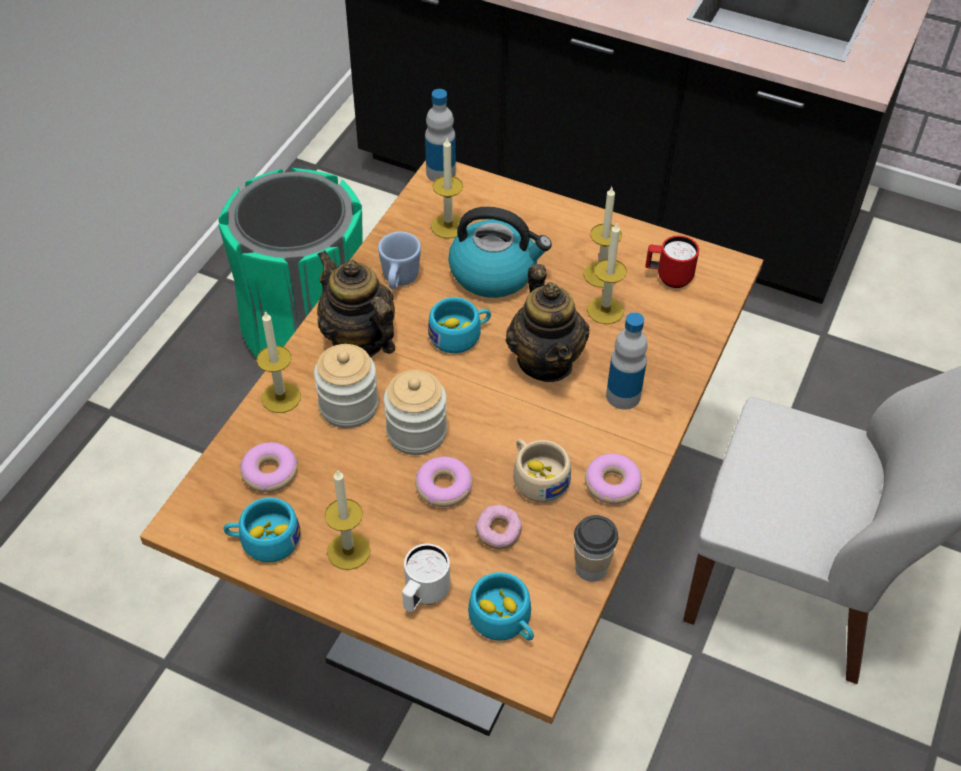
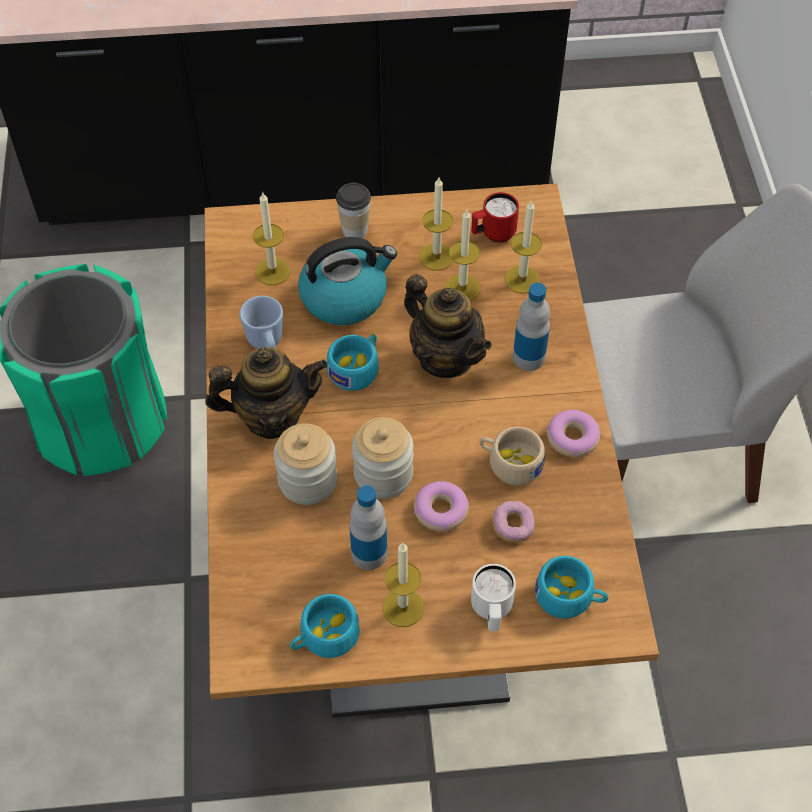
camera: 30 degrees left, 5 degrees up
donut [240,442,298,492] -> none
candle [257,311,301,413] -> candle moved to [504,201,542,294]
teapot [317,250,395,357] -> teapot turned 150 degrees clockwise [205,347,328,439]
bottle [425,89,456,182] -> bottle moved to [349,485,387,570]
cup [574,515,618,582] -> cup moved to [336,183,371,238]

